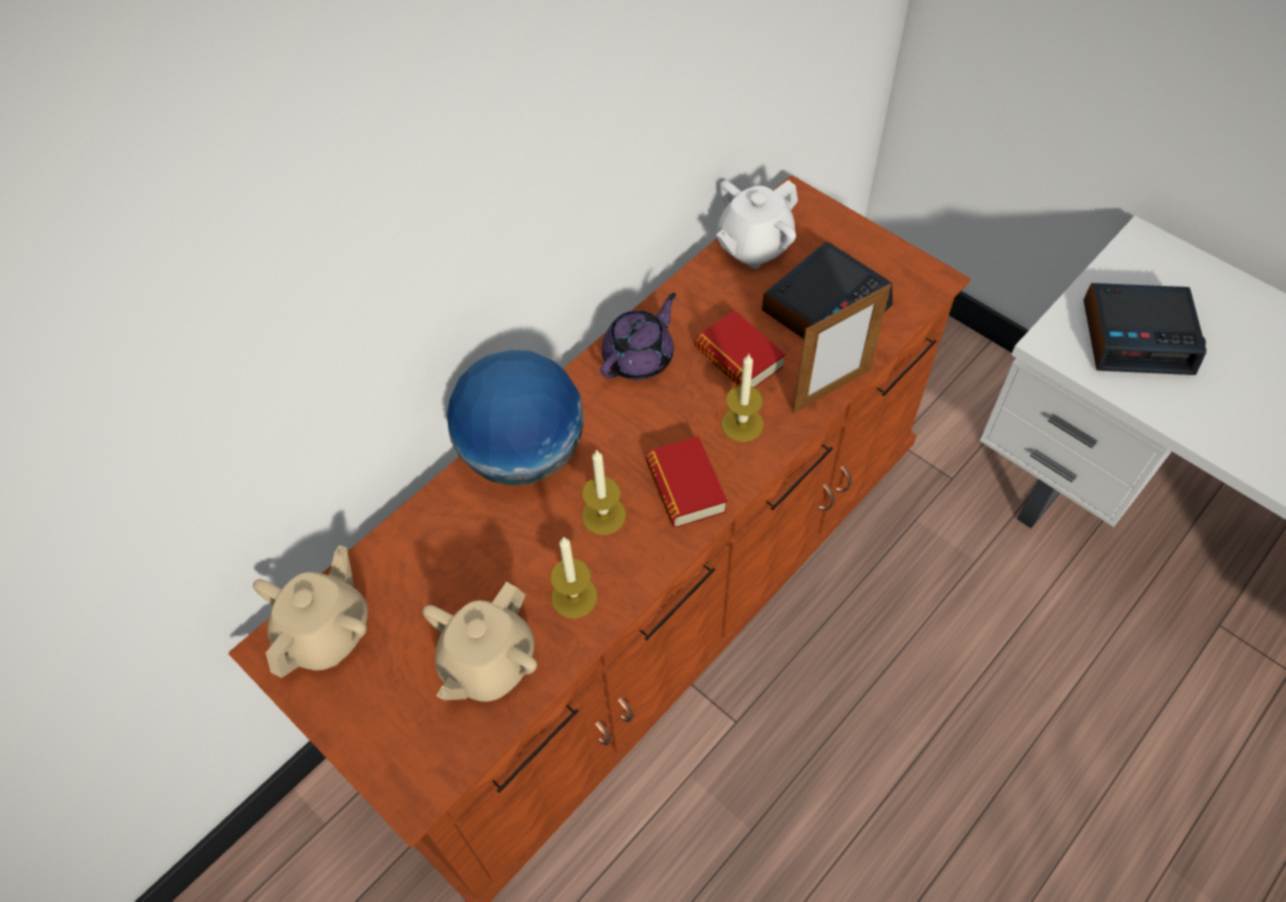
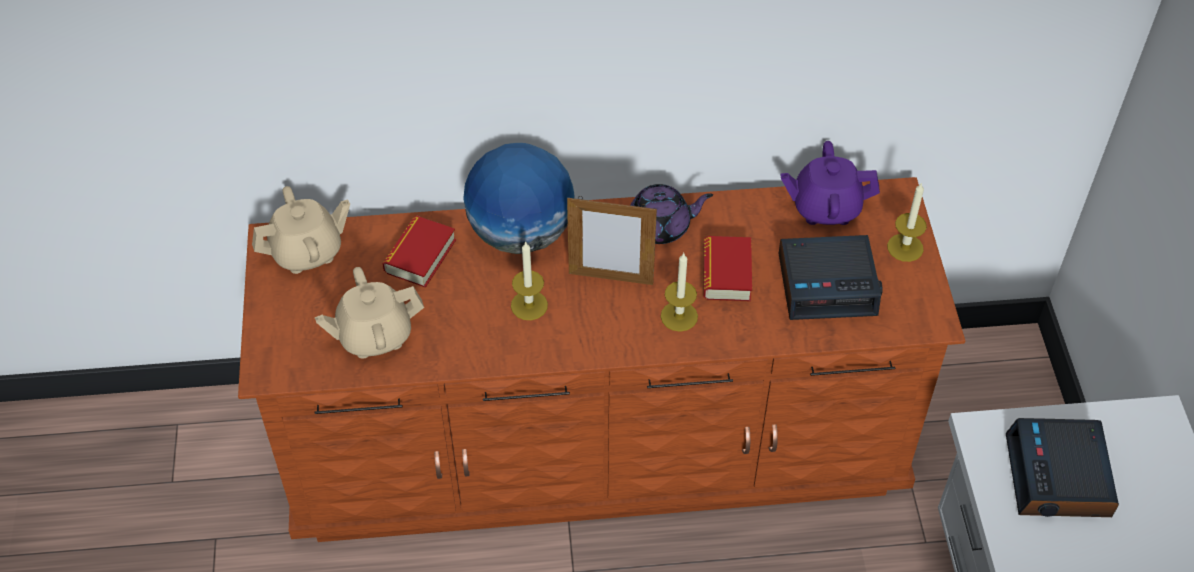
camera: 40 degrees right, 5 degrees down
candle [550,537,598,619] -> candle moved to [887,182,927,262]
book [646,436,727,528] -> book moved to [383,216,456,288]
white teapot [716,180,798,269] -> purple teapot [780,141,880,225]
picture frame [792,283,891,414] -> picture frame moved to [567,196,657,285]
alarm clock [1083,283,1206,375] -> alarm clock turned 45 degrees clockwise [1006,418,1119,517]

